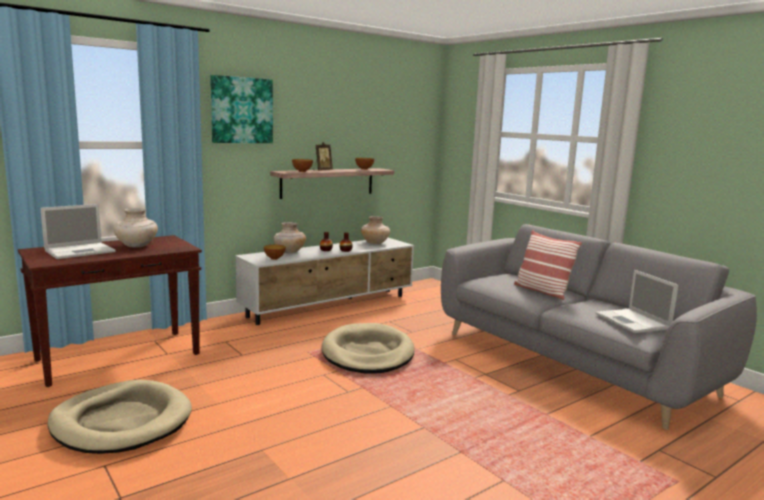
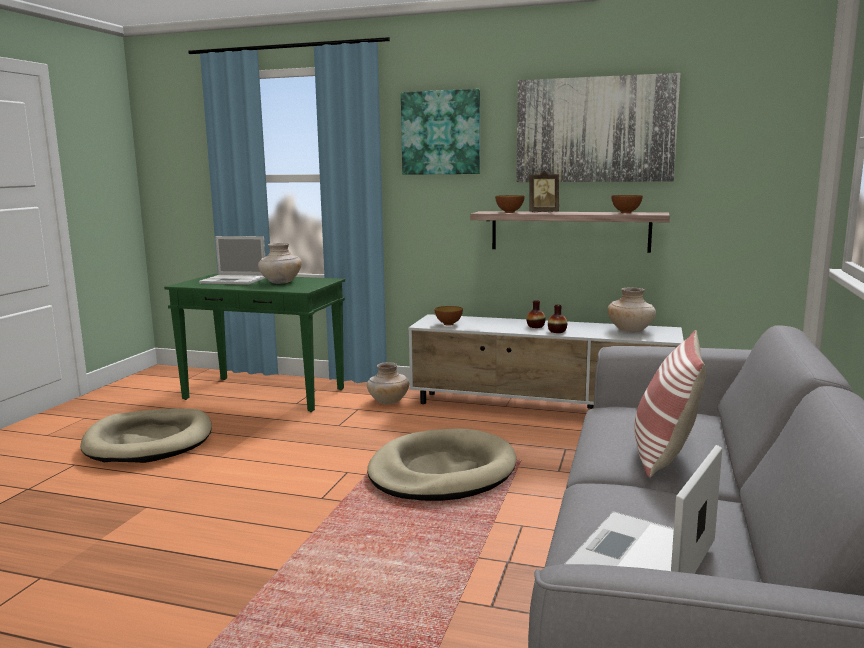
camera: 55 degrees right, 0 degrees up
brown console table [18,235,202,387] -> green console table [164,274,345,412]
beige vase [273,222,306,253] -> beige vase moved to [367,362,409,404]
none -> picture [516,73,680,182]

